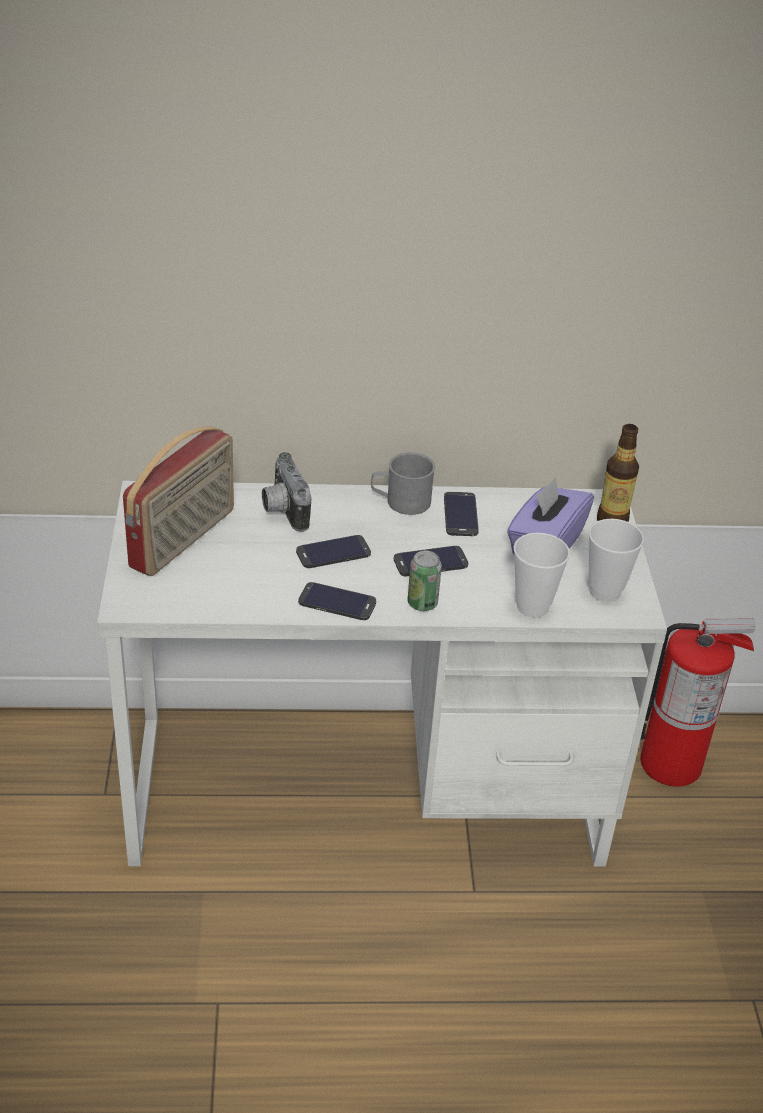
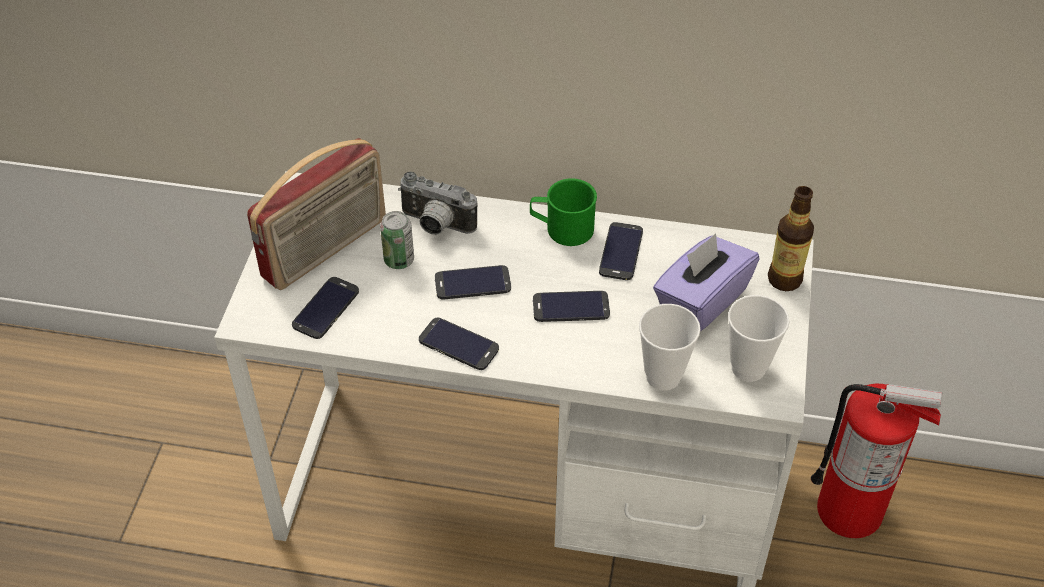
camera: 15 degrees right, 10 degrees up
camera [262,452,311,532] -> camera turned 60 degrees counterclockwise [398,171,477,235]
grey mug [371,452,435,515] -> green mug [530,178,597,246]
can [407,551,442,611] -> can moved to [380,211,414,269]
none -> phone [292,277,359,339]

